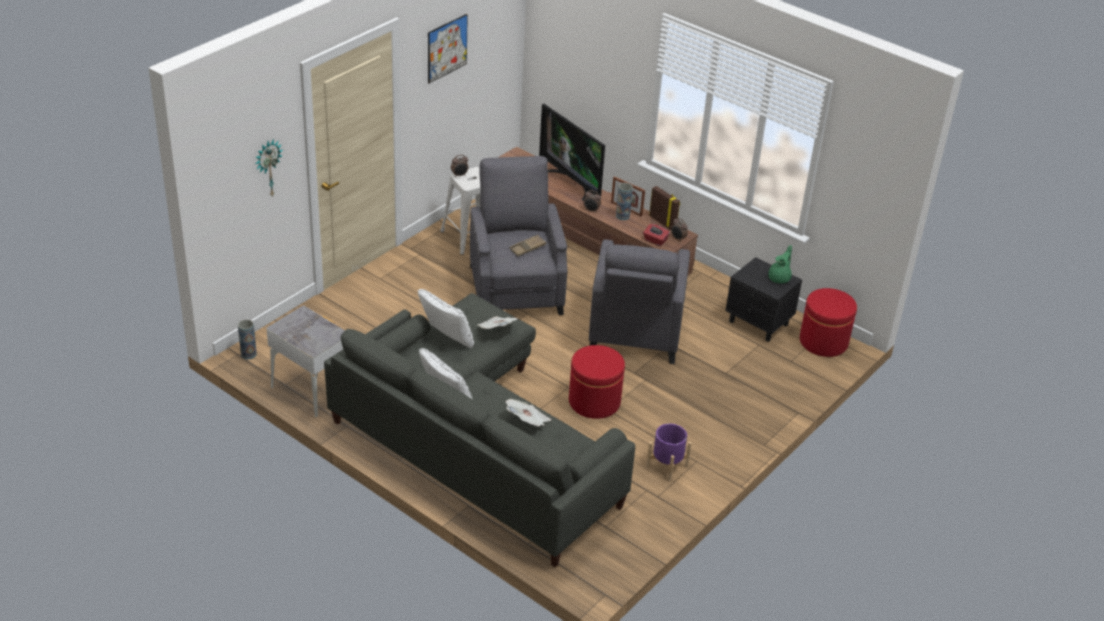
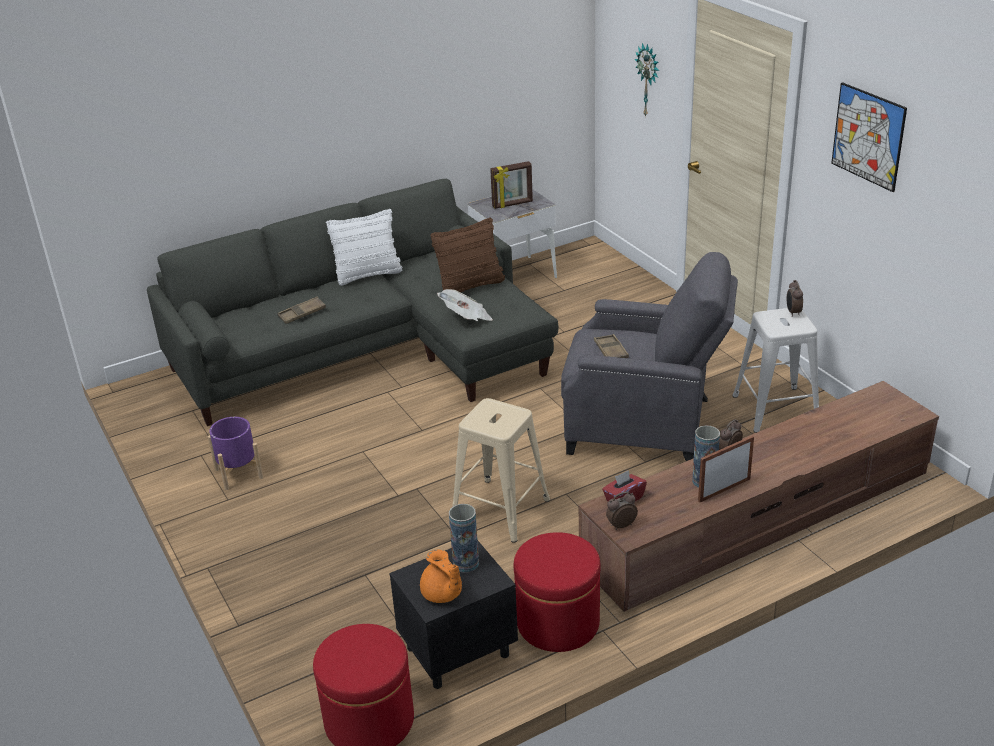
camera: 115 degrees right, 5 degrees down
vase [238,319,257,359] -> vase moved to [449,504,479,573]
white pillow [417,289,474,348] -> brown pillow [430,217,505,292]
newspaper [505,399,551,427] -> brown tray [277,297,326,324]
television [539,104,605,201] -> none
red ottoman [569,345,625,419] -> red ottoman moved to [514,532,601,652]
grey armchair [589,239,690,364] -> beige stool [452,398,550,543]
picture frame [649,186,680,230] -> picture frame moved to [490,161,533,209]
green teapot [768,245,792,283] -> orange teapot [420,550,462,603]

